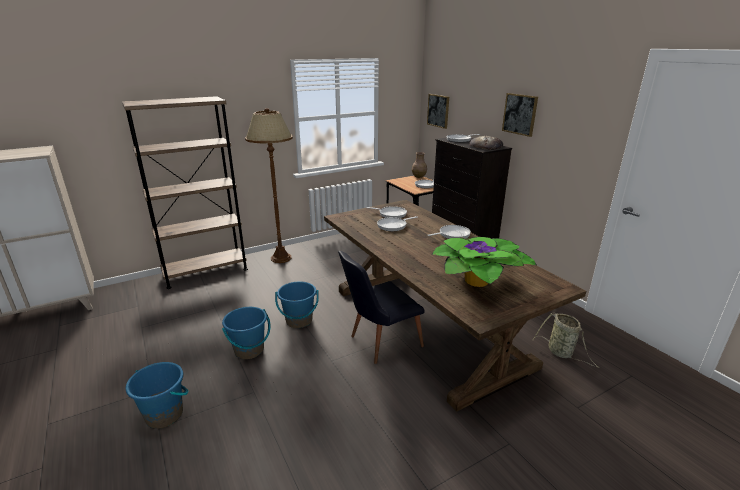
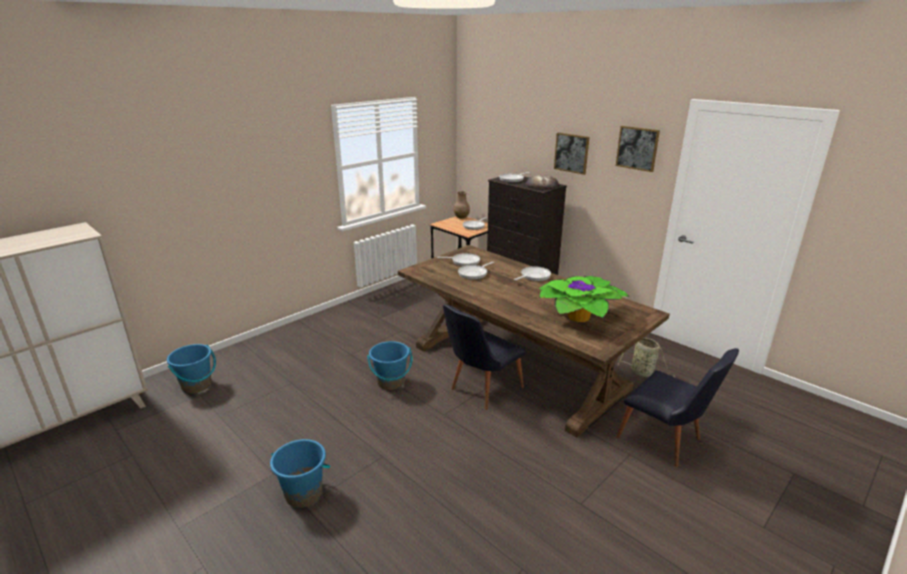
camera: 15 degrees left, 0 degrees up
brown bookcase [122,96,248,289] -> none
blue bucket [222,307,271,359] -> blue bucket moved to [167,344,216,393]
brown floor lamp [245,108,293,263] -> none
picture [427,94,449,129] -> picture moved to [616,126,660,172]
none -> black chair [617,348,739,467]

